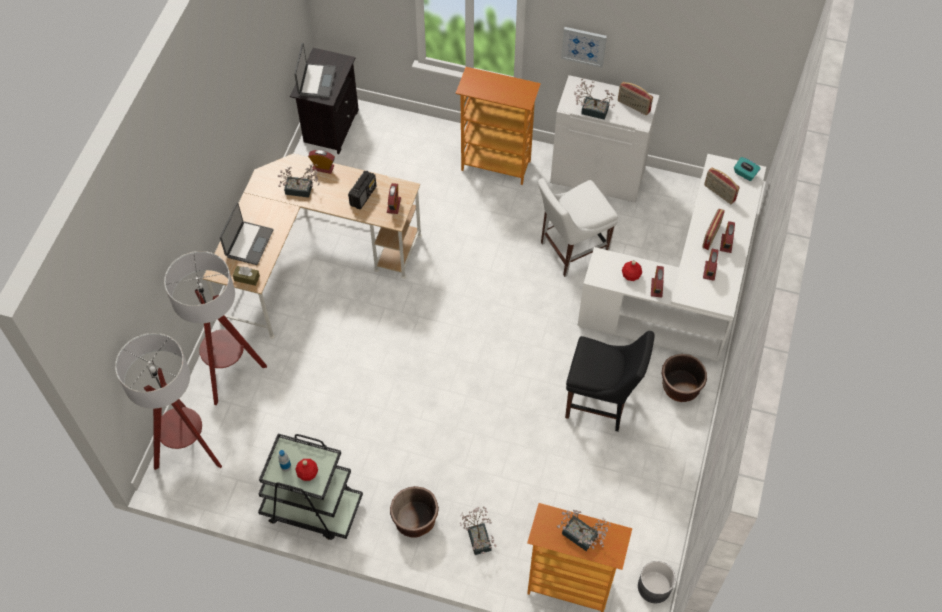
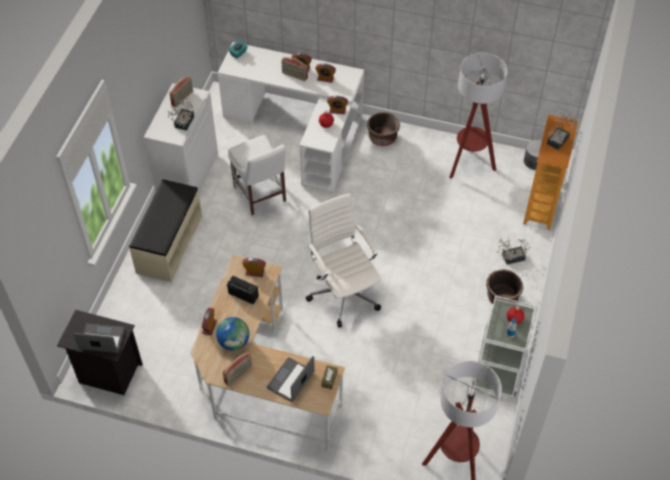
camera: 90 degrees left, 5 degrees down
floor lamp [164,251,267,405] -> floor lamp moved to [449,53,508,179]
laptop [220,202,273,265] -> laptop turned 75 degrees counterclockwise [267,356,315,402]
black cart [258,433,363,540] -> white cart [472,296,536,399]
potted plant [278,164,319,198] -> globe [216,317,249,351]
bookcase [456,67,541,185] -> beige bench [129,179,202,282]
picture [561,27,607,68] -> none
black chair [565,331,655,431] -> none
radio [704,168,740,204] -> radio moved to [223,352,252,386]
none -> white office chair [306,193,381,328]

